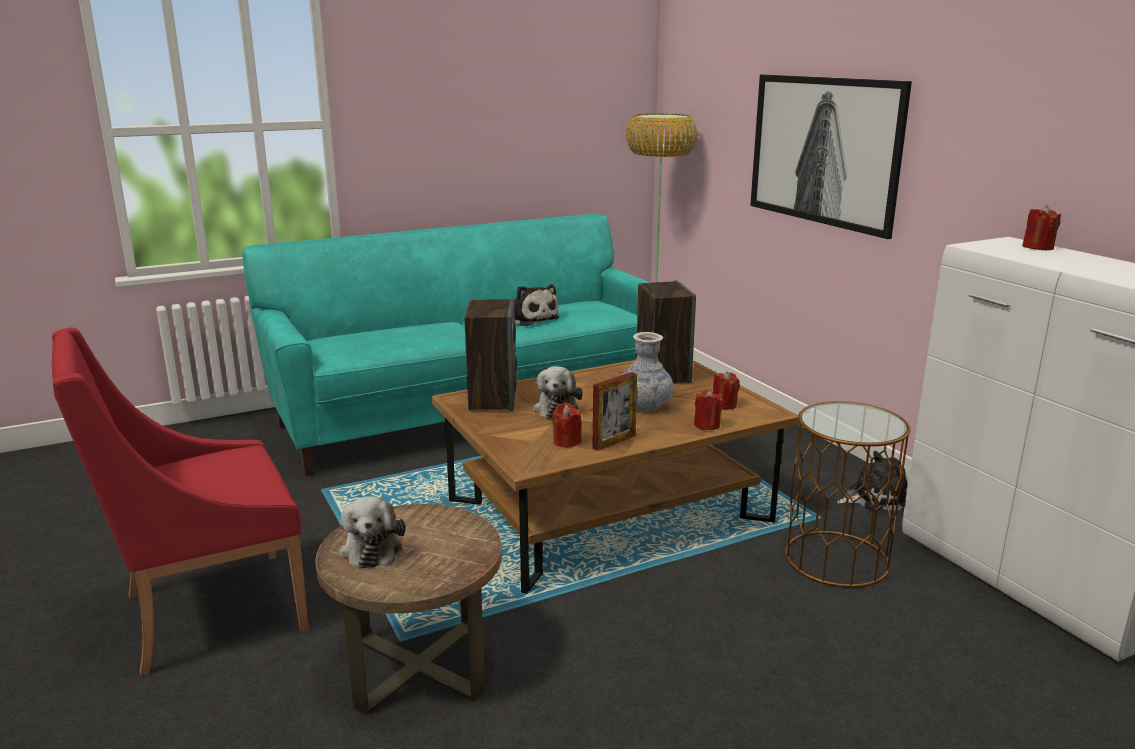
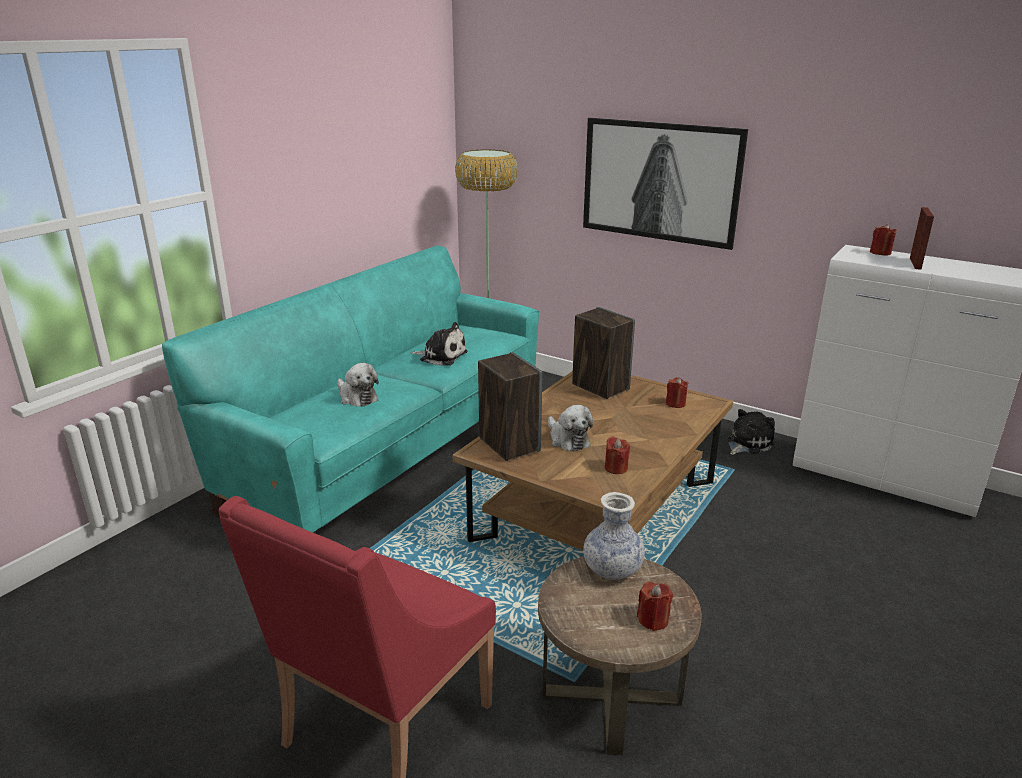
camera: 30 degrees left, 5 degrees up
plush toy [339,496,405,569] -> plush toy moved to [337,363,379,407]
picture frame [593,372,637,451] -> picture frame moved to [910,207,934,270]
vase [622,332,673,411] -> vase moved to [583,492,645,580]
red candle [694,390,723,430] -> red candle moved to [637,582,673,631]
brown side table [785,401,910,588] -> none

